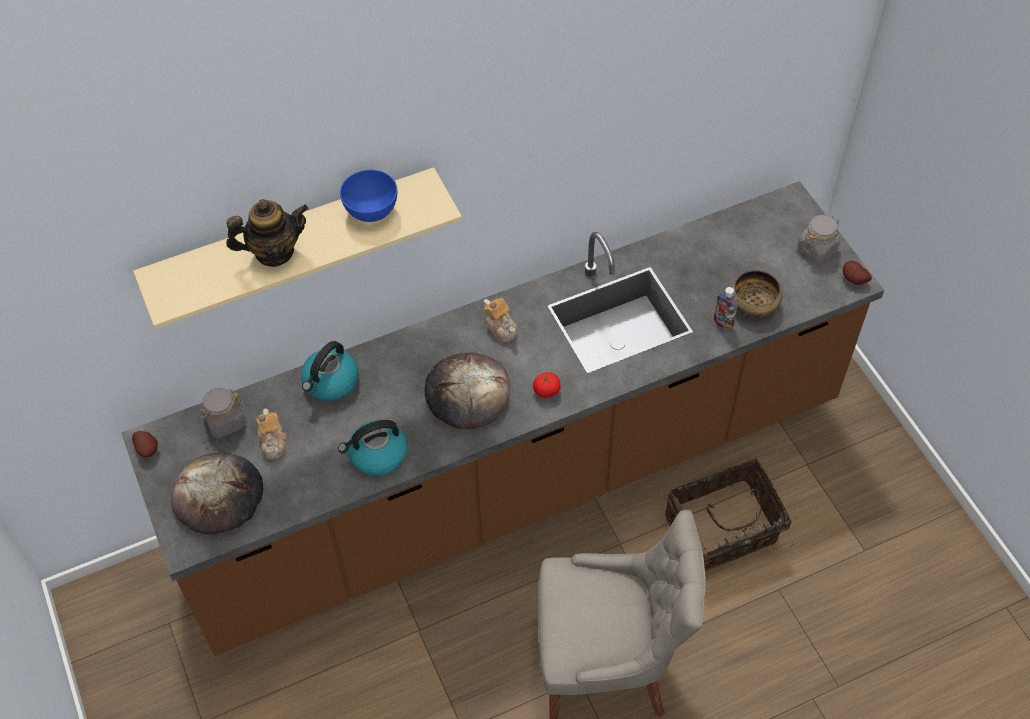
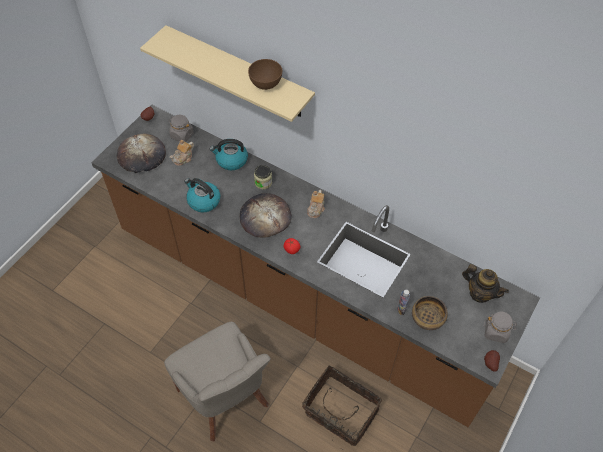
camera: 55 degrees right, 0 degrees up
teapot [226,199,309,267] -> teapot moved to [462,264,509,303]
blue bowl [340,170,397,222] -> brown bowl [248,59,282,90]
none -> jar [254,165,272,189]

